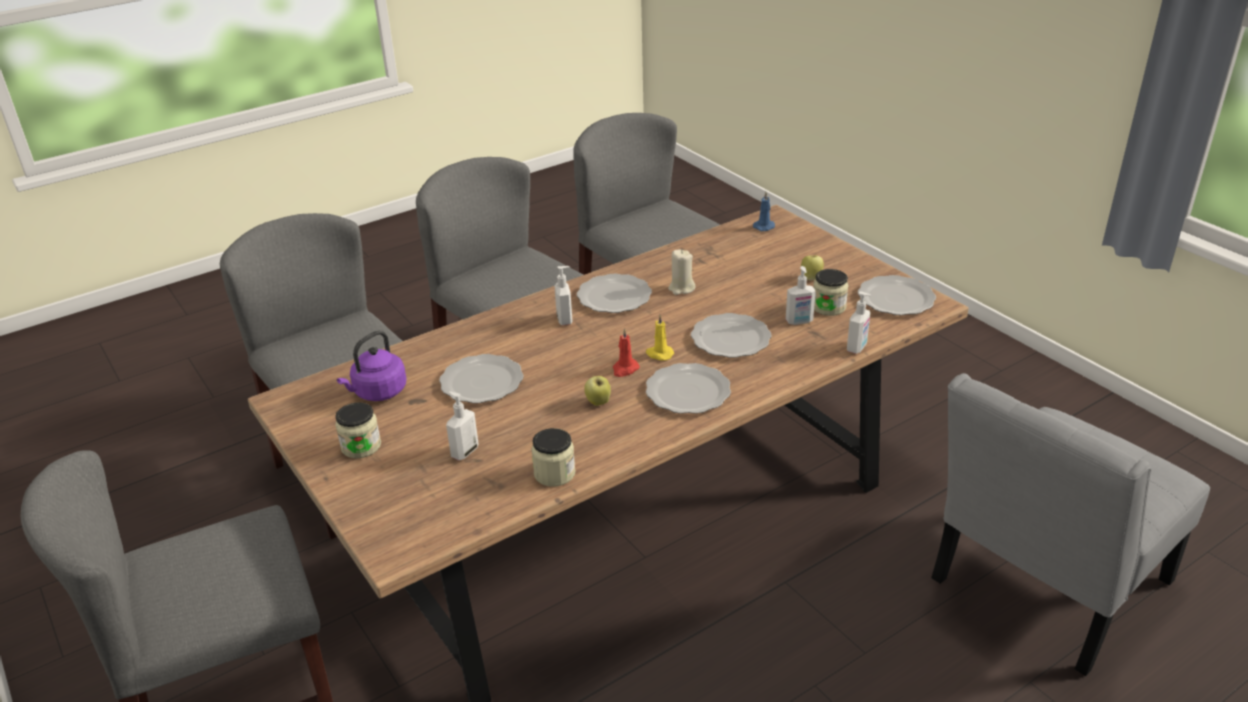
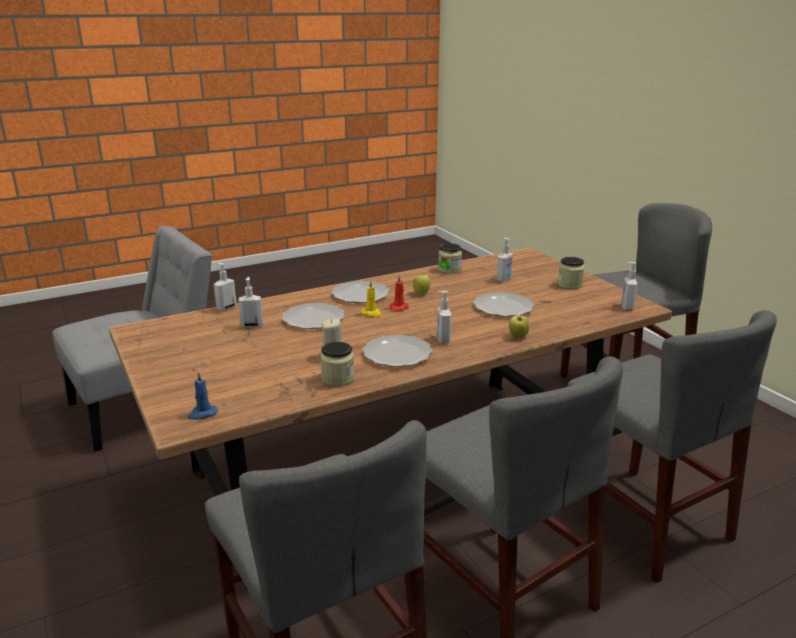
camera: 175 degrees left, 10 degrees down
purple kettle [337,330,406,401] -> none
apple [801,255,824,280] -> apple moved to [509,312,529,338]
jar [813,269,849,316] -> jar moved to [320,342,354,387]
plate [858,275,936,315] -> none
none -> soap dispenser [621,262,638,310]

